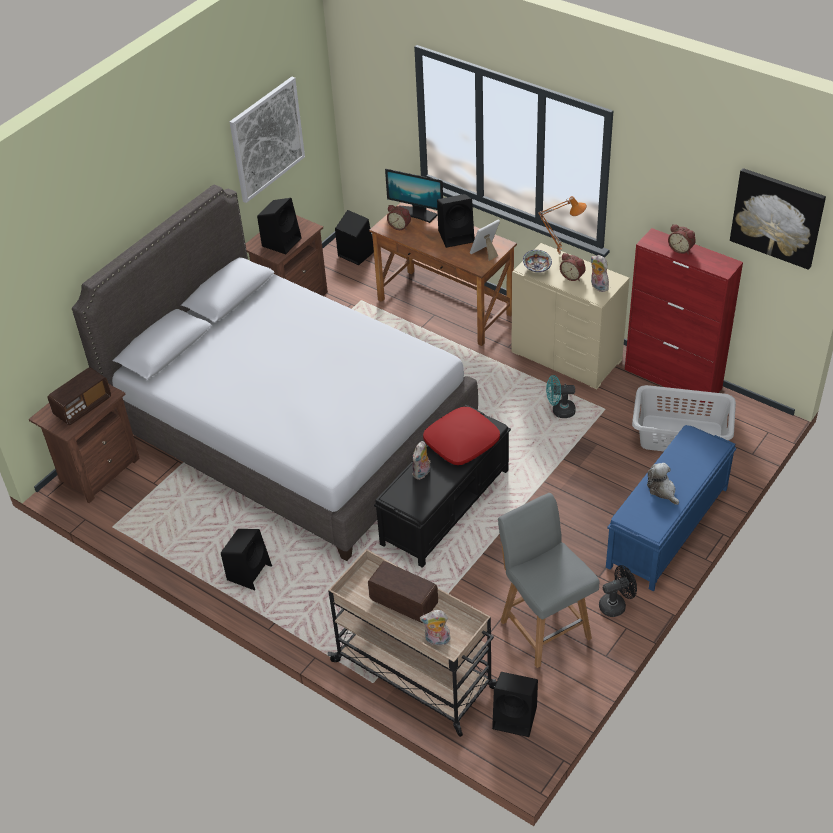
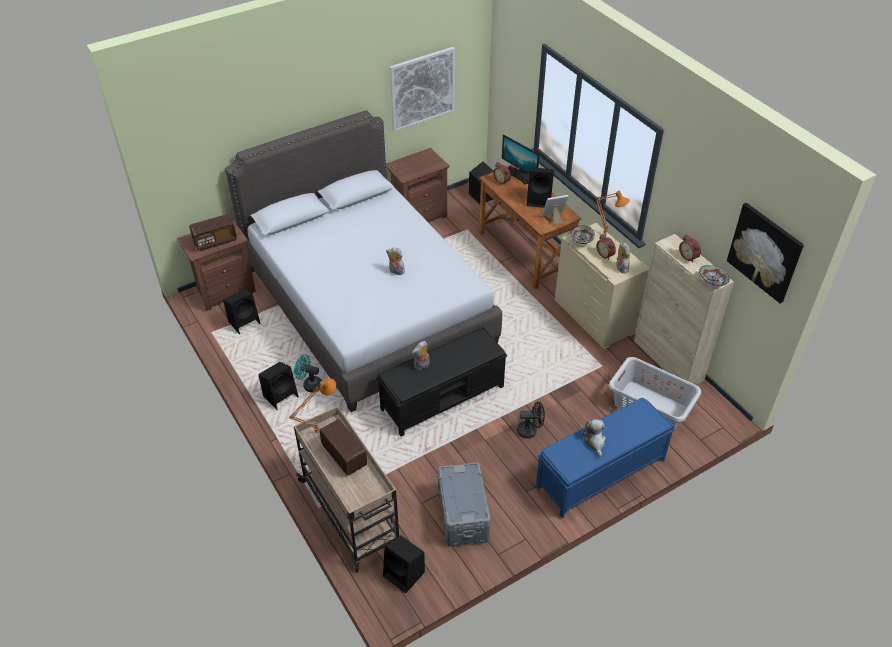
camera: 20 degrees right, 0 degrees up
black speaker [257,198,302,254] -> black speaker moved to [223,290,261,334]
plush toy [420,610,451,648] -> plush toy moved to [386,247,405,275]
red pillow [423,407,500,465] -> none
grey chair [498,493,600,668] -> grey storage box [438,462,491,547]
turquoise fan [546,375,576,418] -> turquoise fan moved to [294,355,322,392]
black fan [599,565,637,617] -> black fan moved to [517,402,545,438]
red cabinet [625,228,743,406] -> beige cabinet [634,234,734,389]
none -> orange table lamp [289,378,337,434]
none -> bowl [699,265,730,286]

